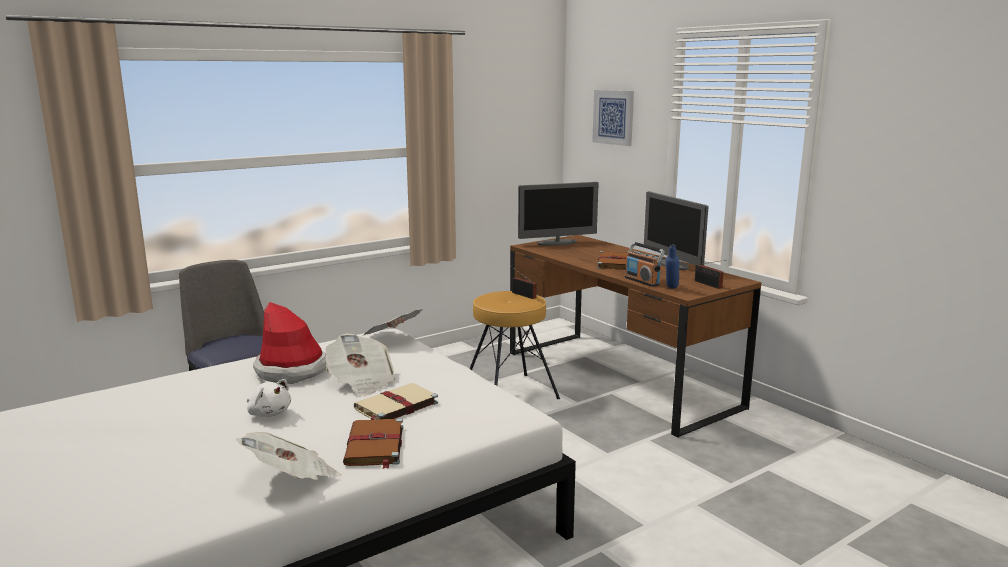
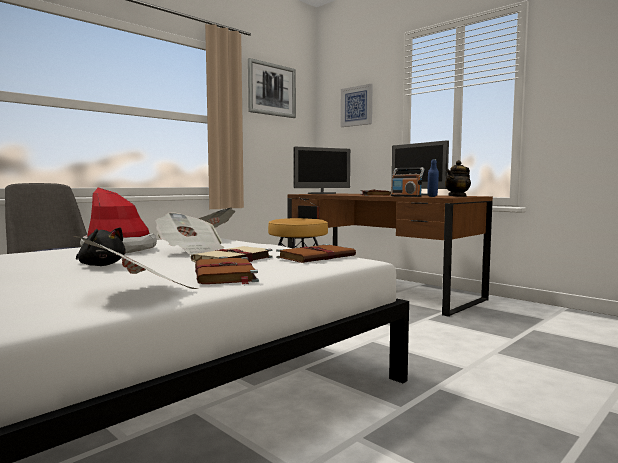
camera: 10 degrees left, 10 degrees down
white plush toy [247,379,291,417] -> black plush toy [76,228,126,266]
radio [695,260,725,289] -> teapot [445,160,471,197]
none -> picture [248,58,296,118]
none -> brown book [276,244,356,263]

